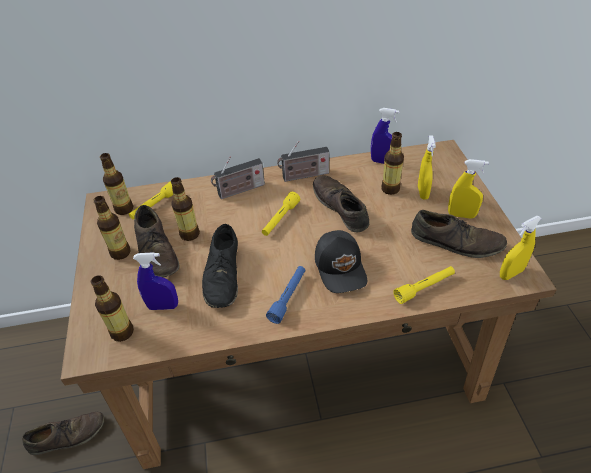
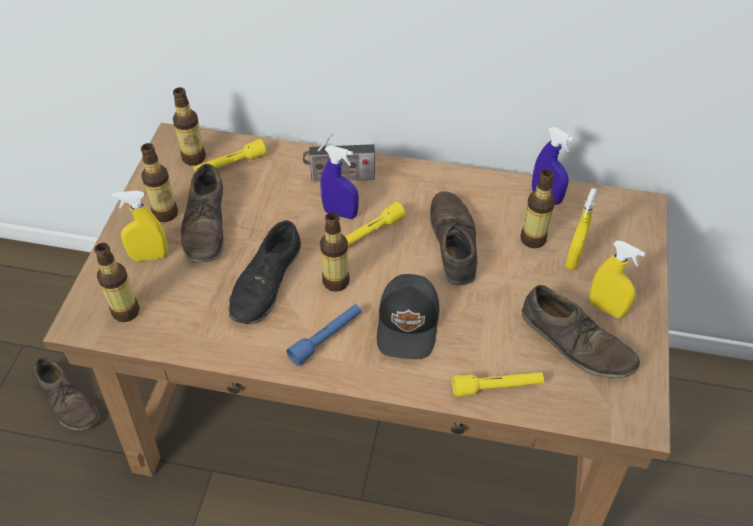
camera: 20 degrees right, 5 degrees up
brown shoe [22,412,104,455] -> brown shoe turned 45 degrees clockwise [34,358,99,431]
blue spray bottle [133,252,178,310] -> blue spray bottle moved to [320,145,359,219]
bottle [171,177,200,241] -> bottle moved to [320,212,350,292]
radio [277,141,329,182] -> none
yellow spray bottle [500,216,542,280] -> yellow spray bottle moved to [112,191,168,261]

